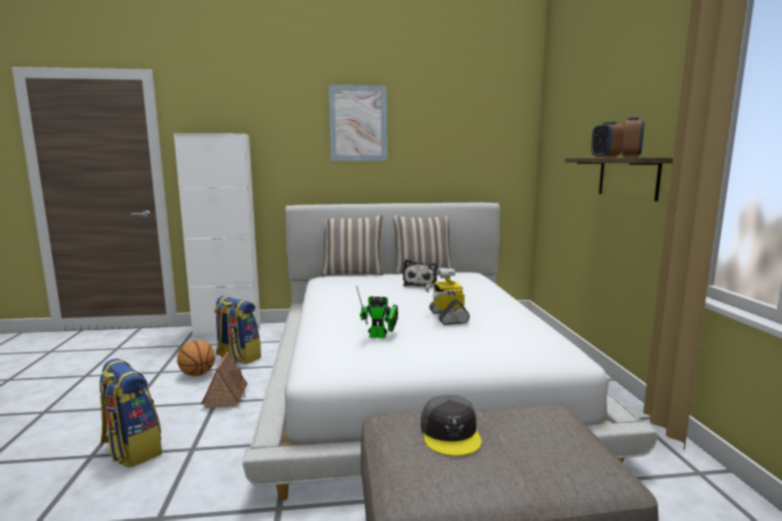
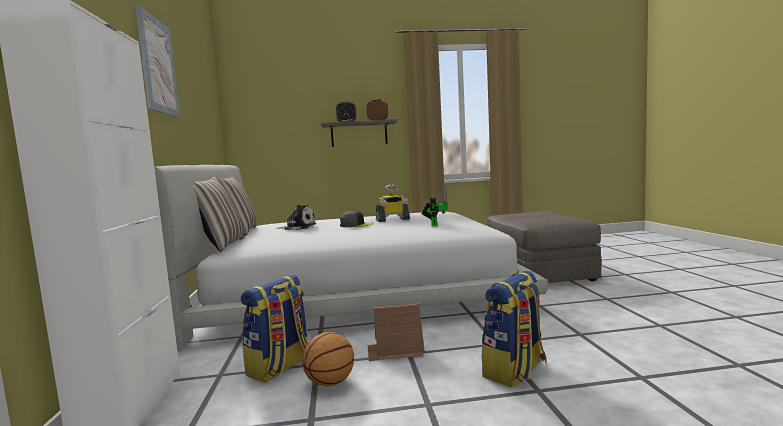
camera: 90 degrees left, 5 degrees down
grey cap [421,395,482,456] -> grey cap moved to [340,211,373,227]

